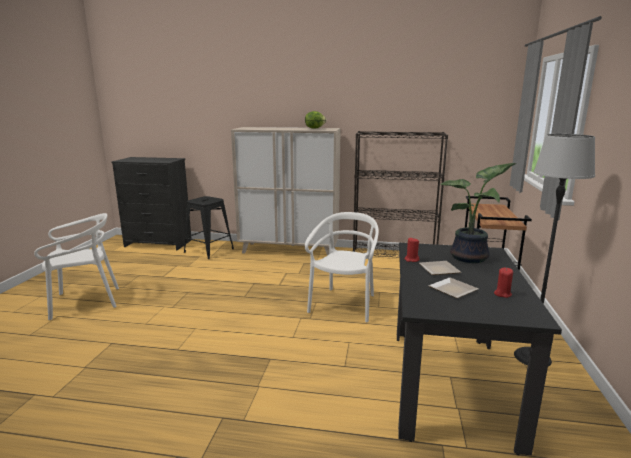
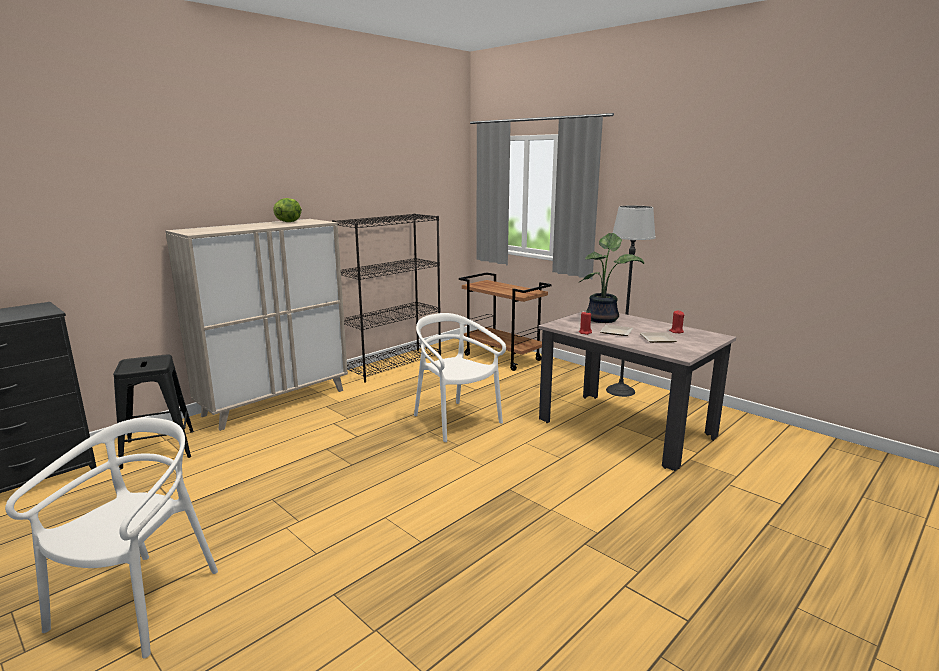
camera: 55 degrees left, 0 degrees up
black dining table [397,243,562,456] -> beige dining table [538,310,736,471]

